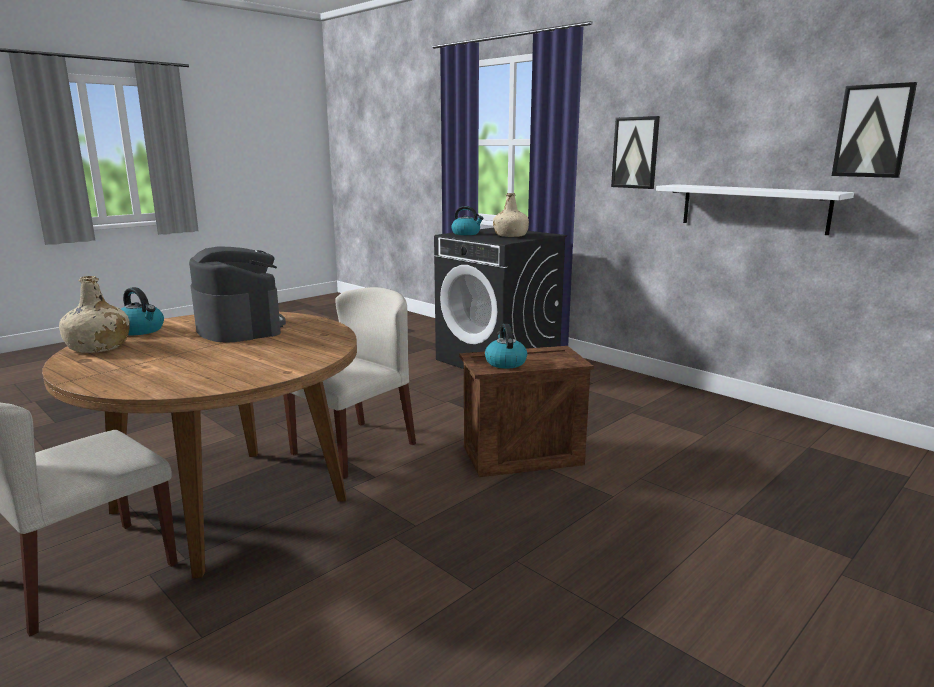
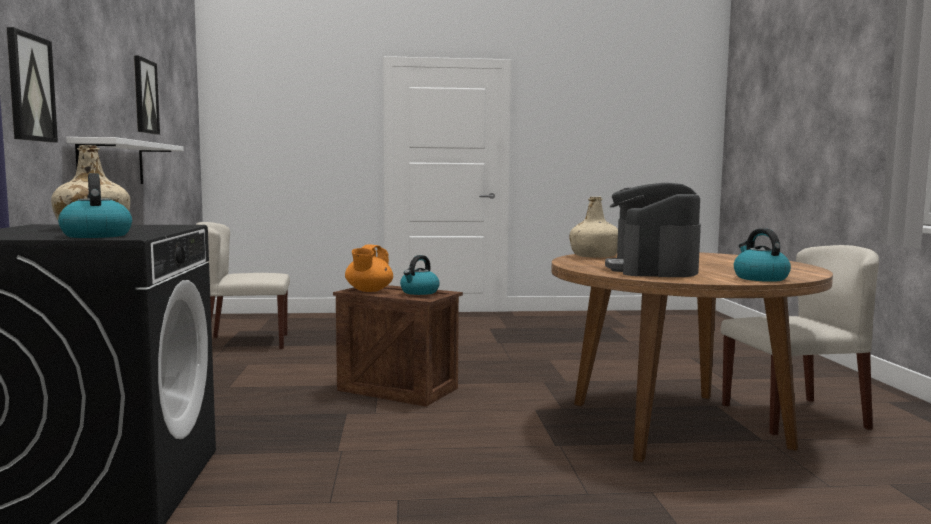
camera: 140 degrees left, 10 degrees down
beige bottle [59,276,130,353] -> beige bottle moved to [569,197,618,258]
beige chair [283,287,416,479] -> beige chair moved to [196,222,290,349]
none -> orange teapot [345,244,393,292]

